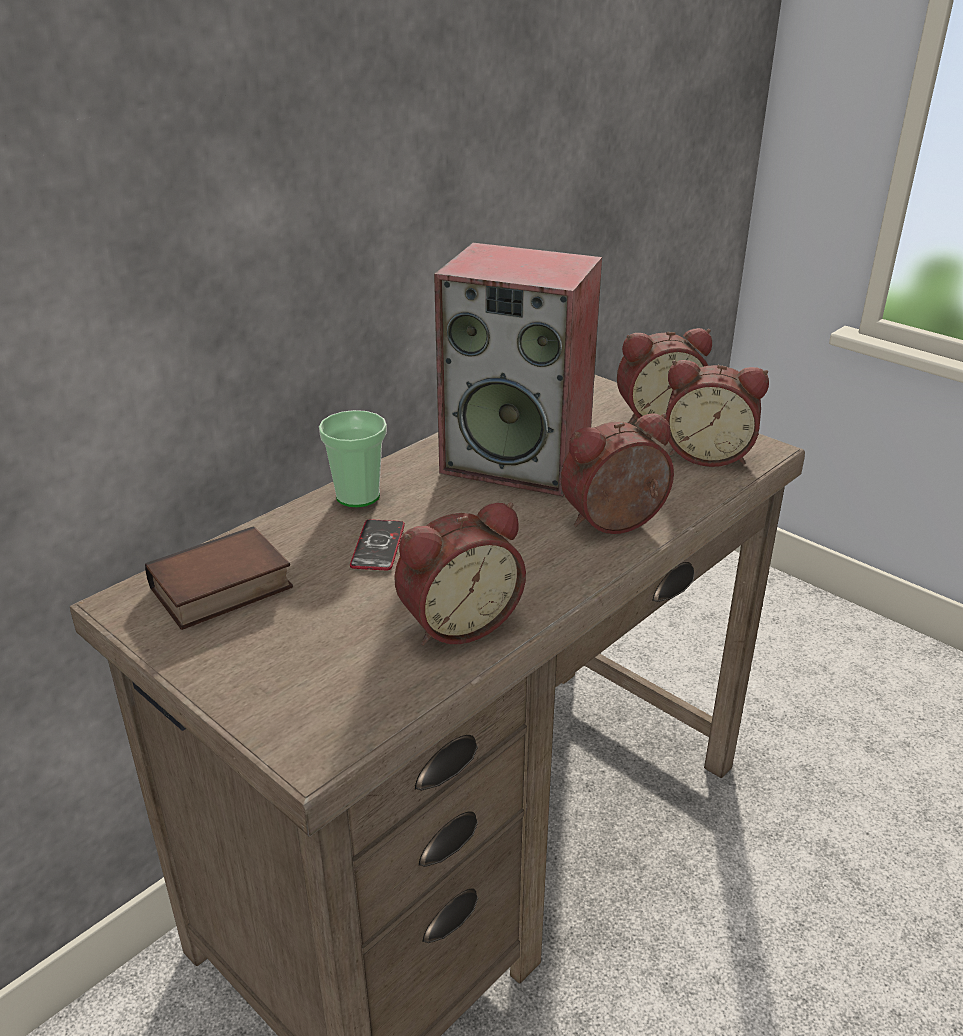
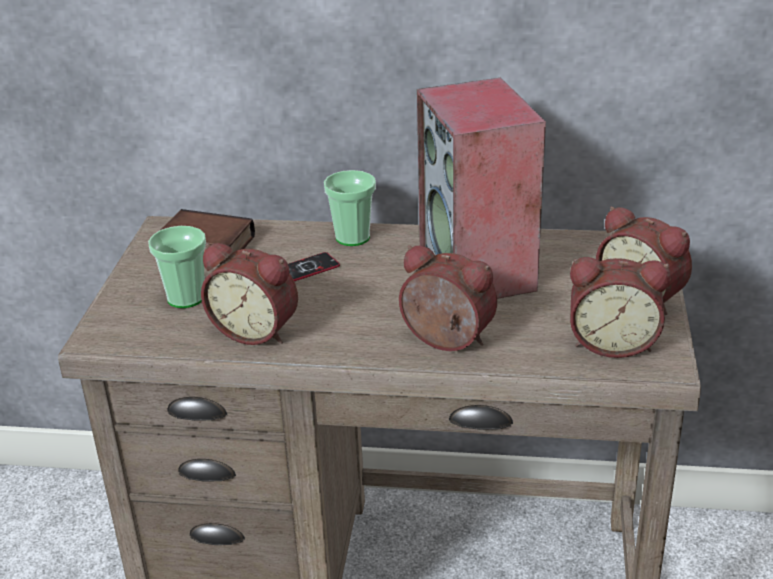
camera: 55 degrees right, 0 degrees up
alarm clock [665,360,769,467] -> alarm clock turned 60 degrees counterclockwise [570,257,671,358]
none -> cup [148,226,206,308]

